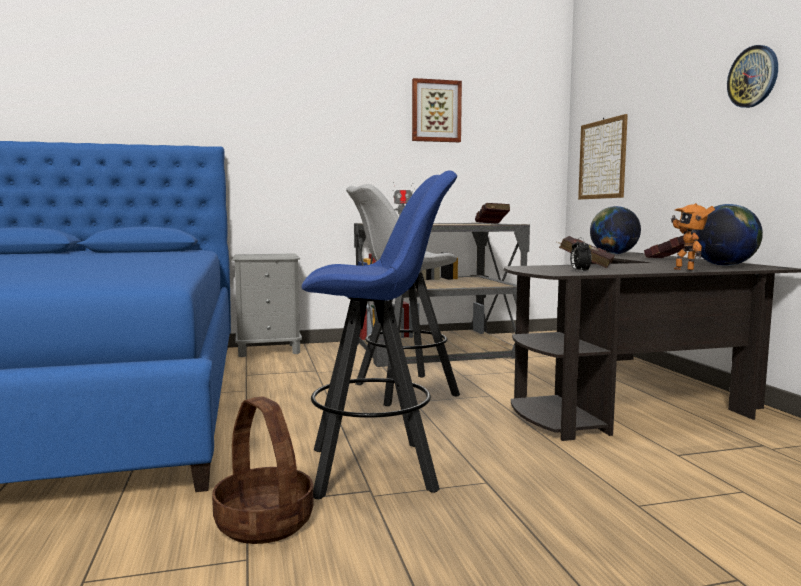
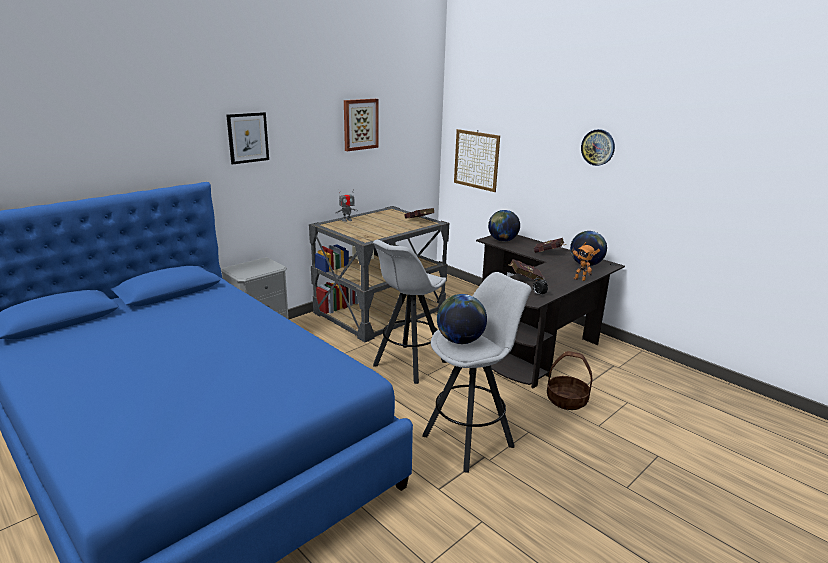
camera: 30 degrees left, 15 degrees up
basket [212,396,314,544] -> basket moved to [547,351,593,410]
blue stool [302,170,457,500] -> grey stool [422,272,531,473]
none -> picture [226,112,269,165]
none -> globe [437,294,487,344]

